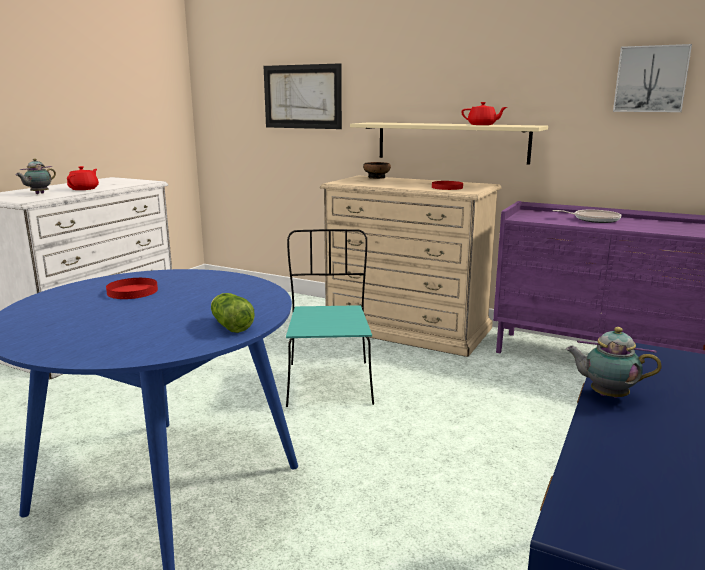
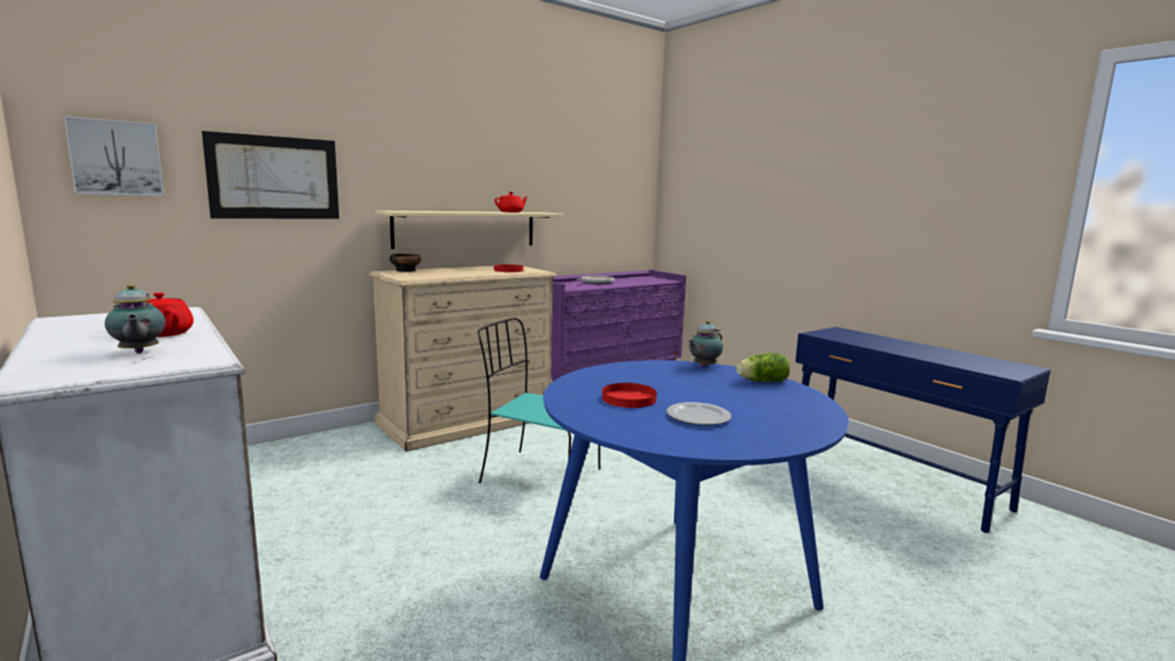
camera: 65 degrees left, 5 degrees down
teapot [566,327,662,398] -> teapot moved to [688,320,723,367]
picture [613,44,692,112] -> picture moved to [64,116,164,196]
none -> plate [667,402,731,425]

